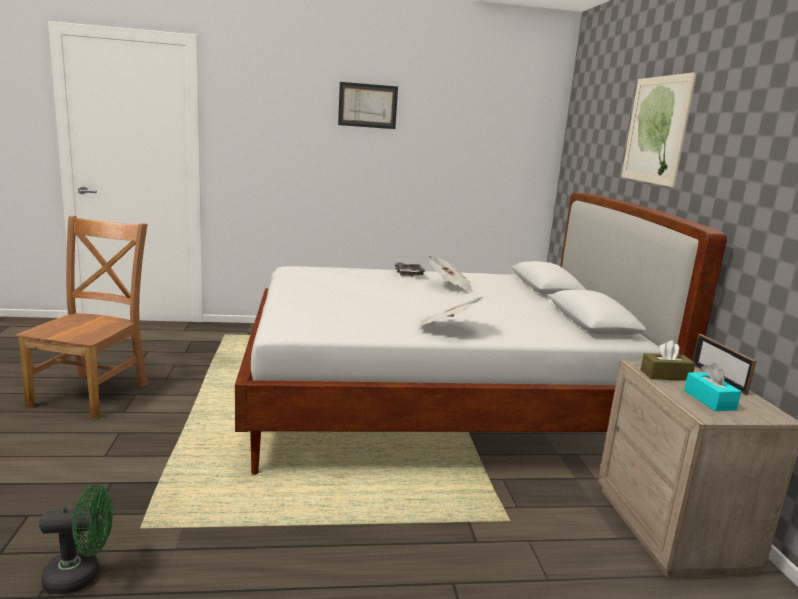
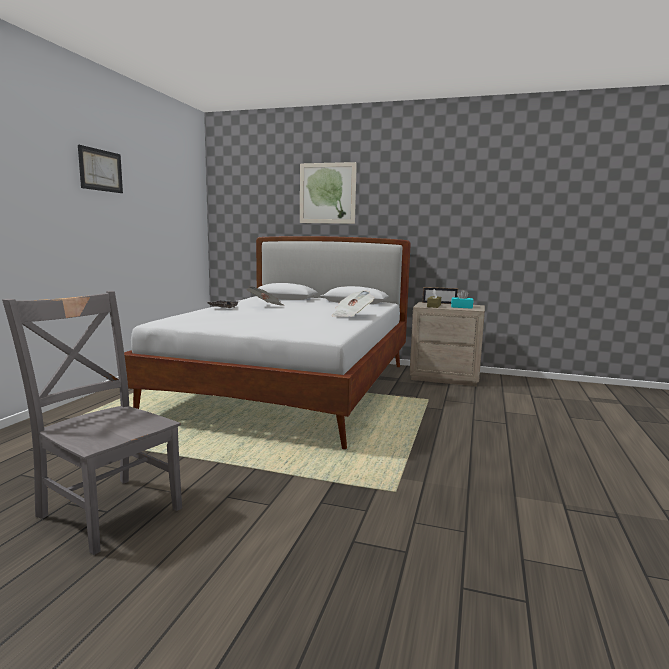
camera: 65 degrees left, 5 degrees down
brown chair [16,216,148,419] -> grey chair [2,291,182,555]
green fan [39,484,113,594] -> none

